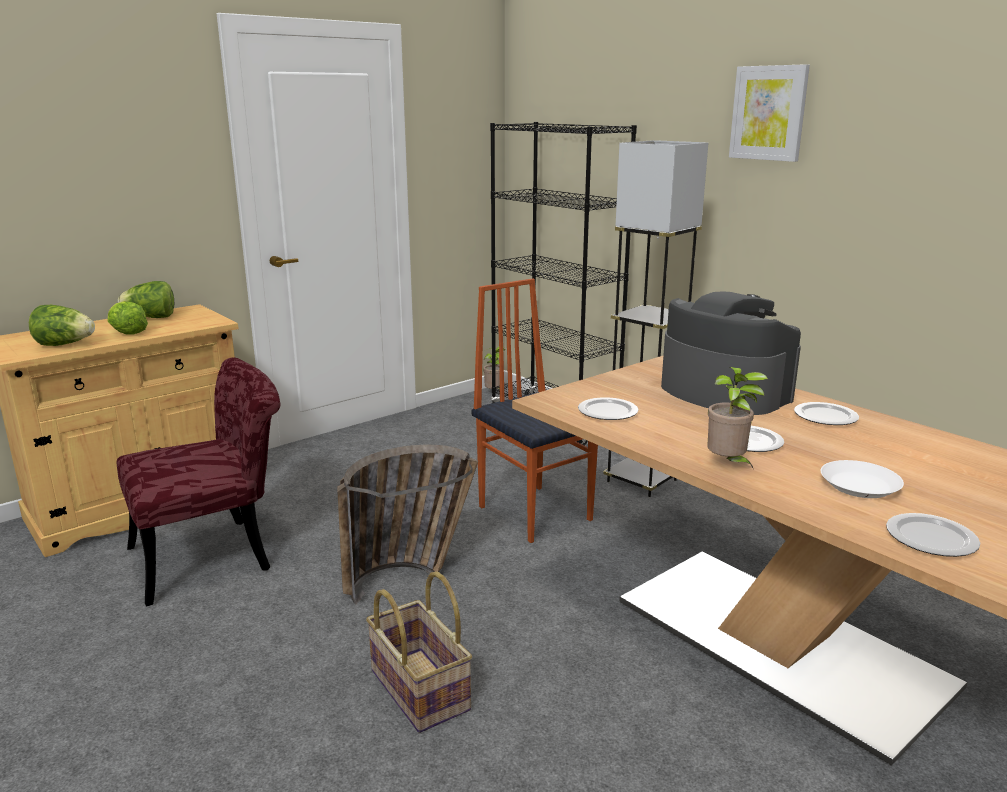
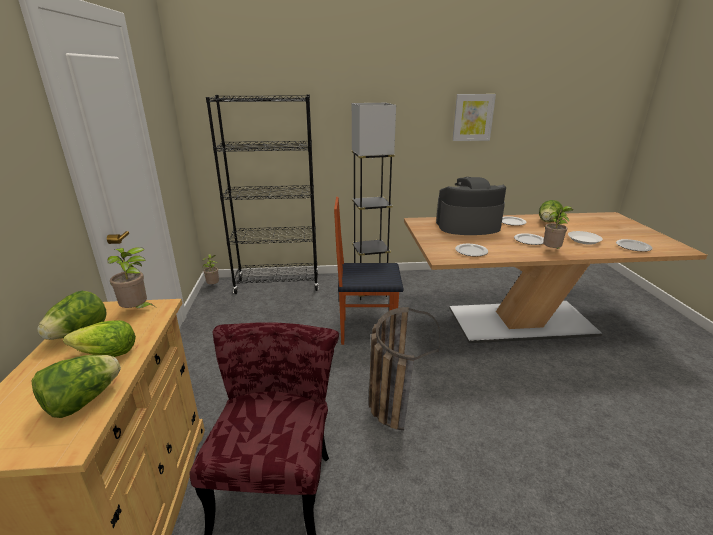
camera: 55 degrees left, 5 degrees up
basket [366,571,472,733] -> none
picture [729,64,810,162] -> picture moved to [452,94,496,141]
none -> potted plant [107,247,155,308]
none -> lettuce [539,200,563,222]

